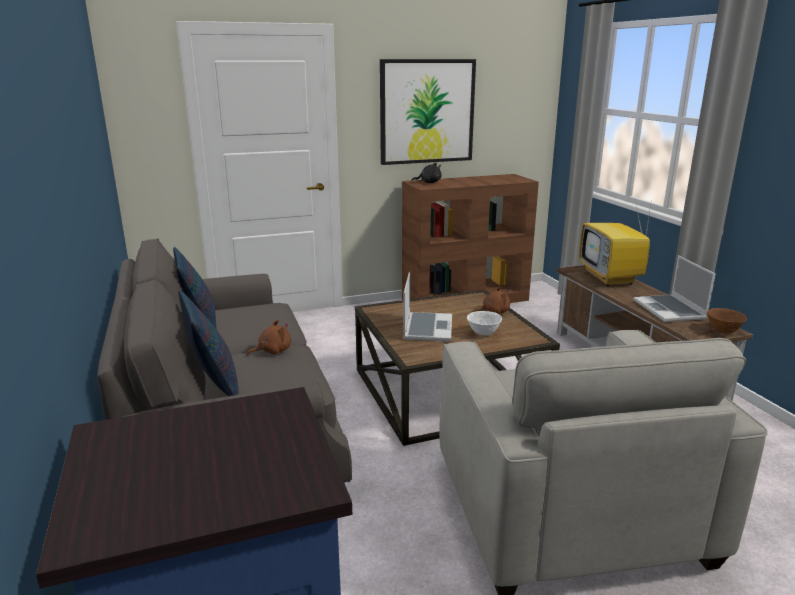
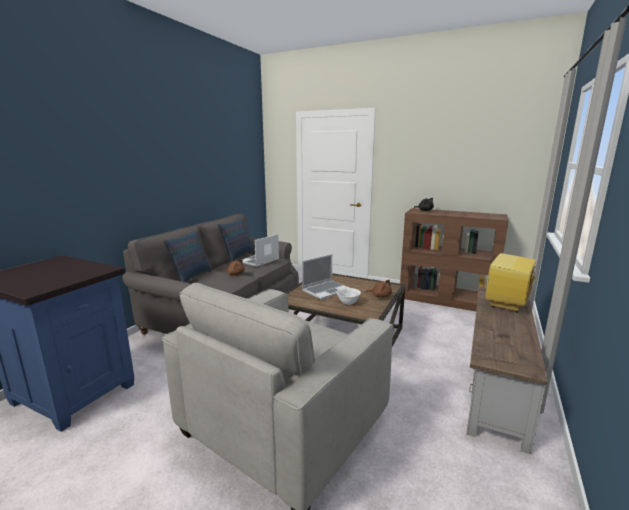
camera: 45 degrees right, 5 degrees down
picture [380,59,476,165] -> none
laptop [633,255,716,322] -> laptop moved to [242,234,279,267]
brown bowl [707,308,747,333] -> none

